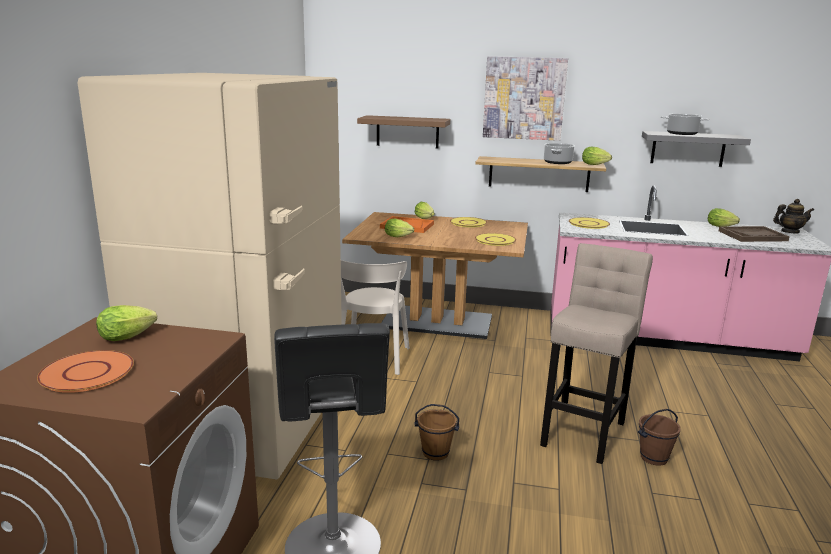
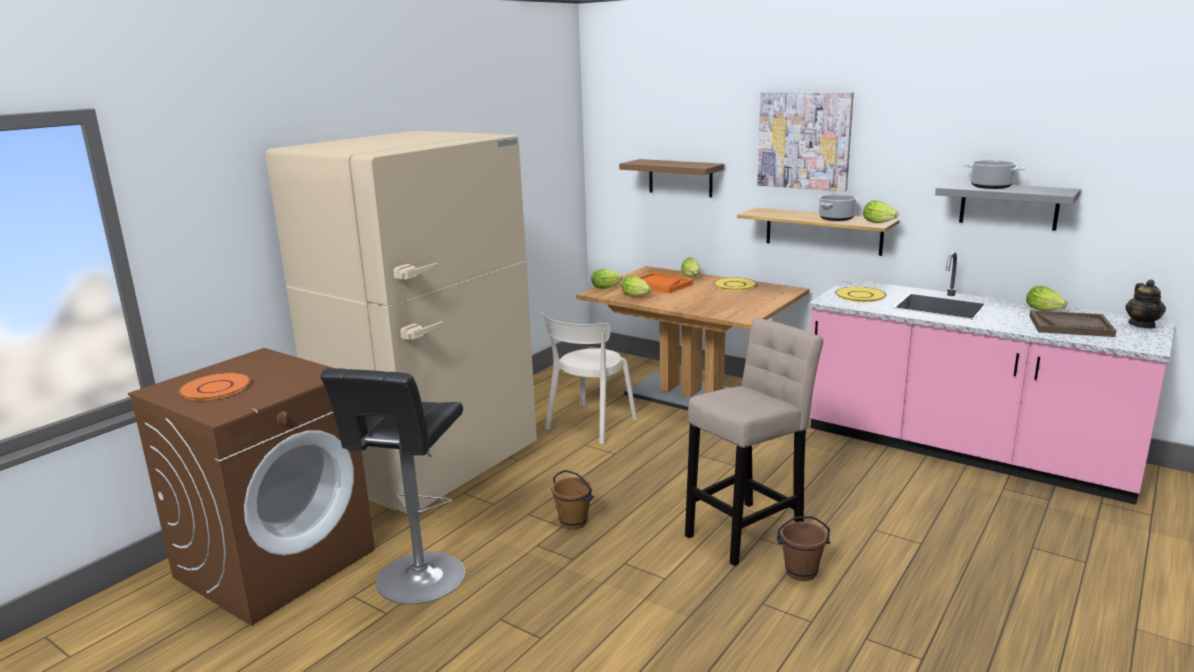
camera: 25 degrees right, 0 degrees up
lettuce [96,305,157,341] -> lettuce moved to [591,269,623,289]
yellow plate [475,233,516,246] -> none
teapot [773,199,814,233] -> teapot turned 75 degrees clockwise [1125,279,1166,329]

